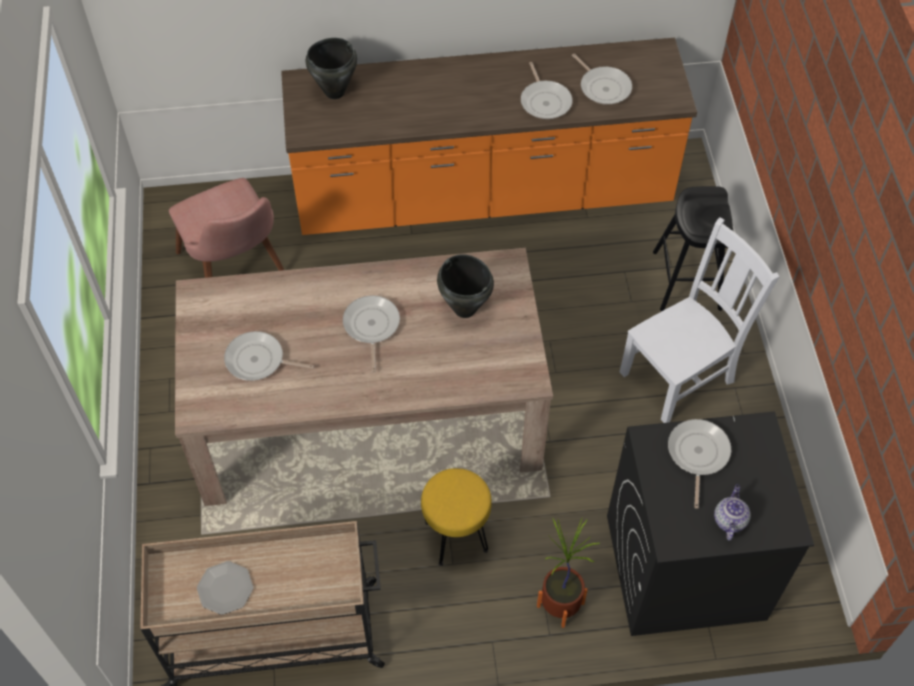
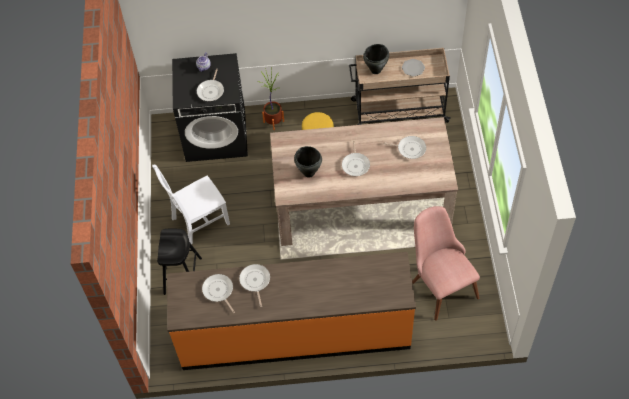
camera: 175 degrees left, 0 degrees up
black cooking pot [305,38,357,99] -> black cooking pot moved to [363,44,389,74]

